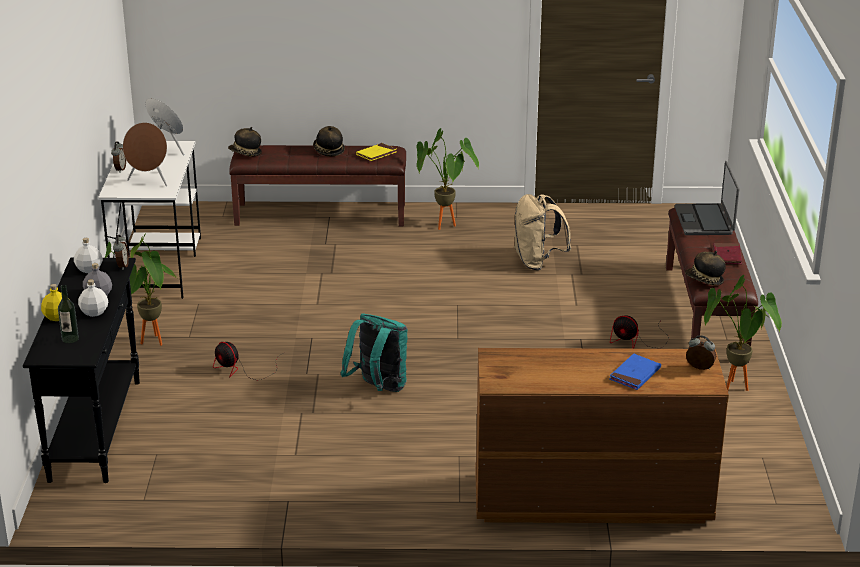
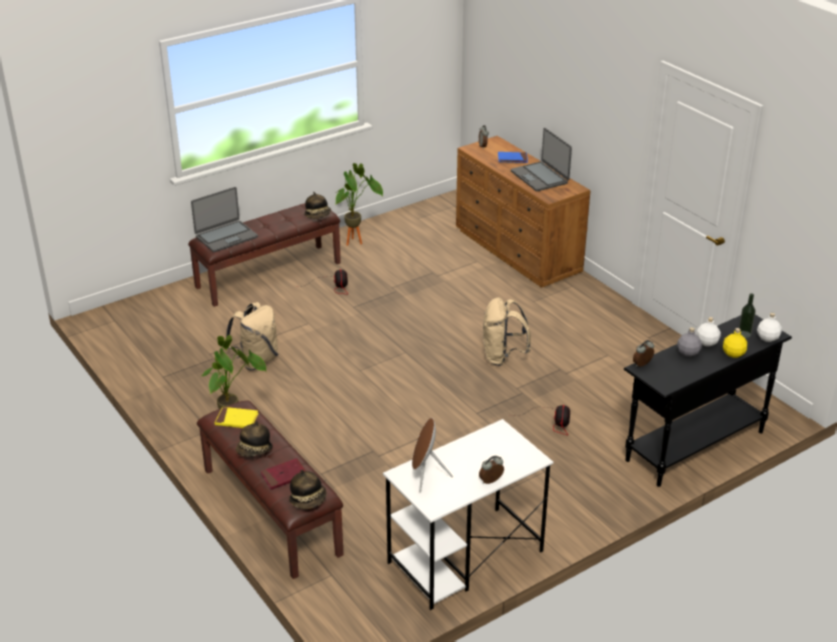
camera: 125 degrees left, 5 degrees up
white bottle [74,238,103,273] -> white bottle moved to [757,313,782,342]
potted plant [105,233,177,346] -> none
brown speaker [123,122,167,186] -> none
turquoise backpack [341,314,408,392] -> beige backpack [483,298,531,366]
red book [713,243,742,264] -> red book moved to [261,458,305,490]
none -> laptop [511,128,572,191]

